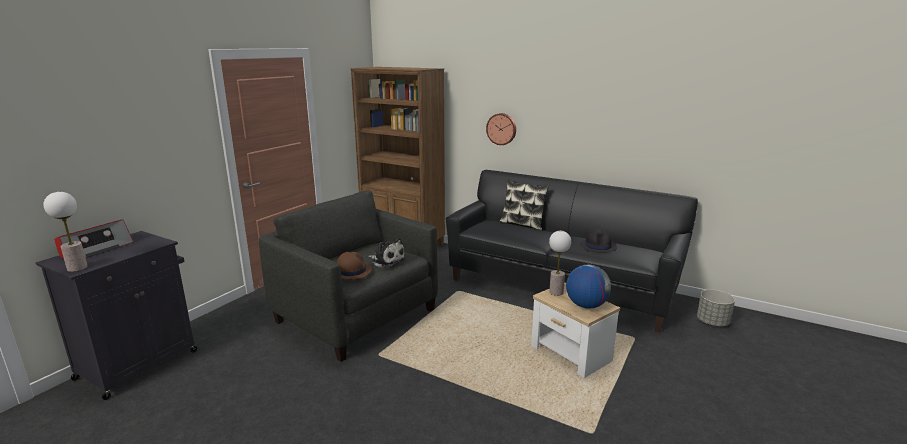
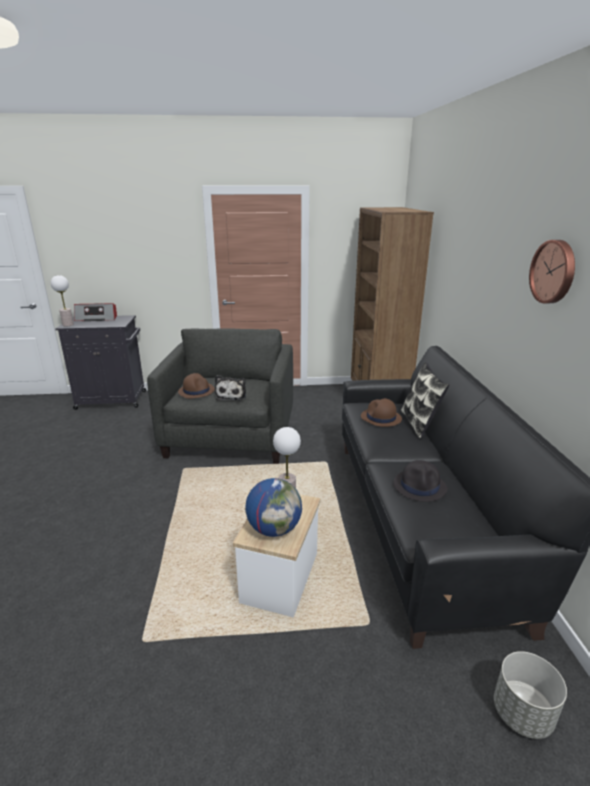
camera: 55 degrees right, 5 degrees up
wall clock [486,113,516,145] -> wall clock moved to [529,240,575,303]
none -> brown hat [361,398,402,427]

